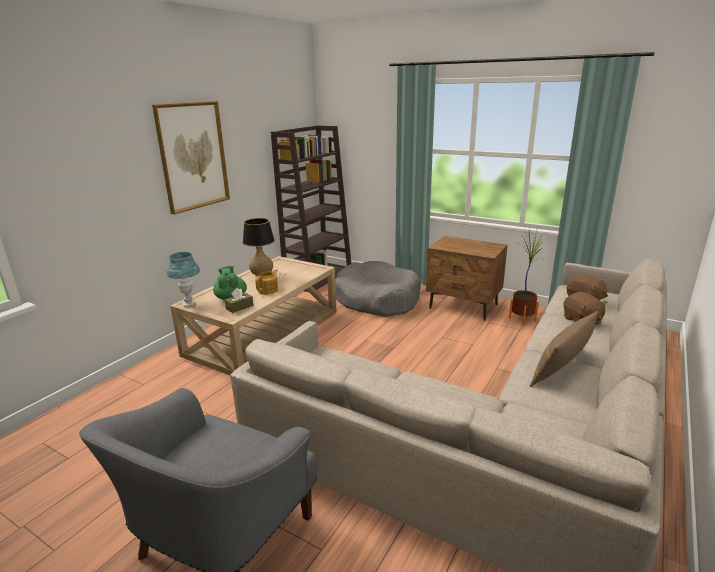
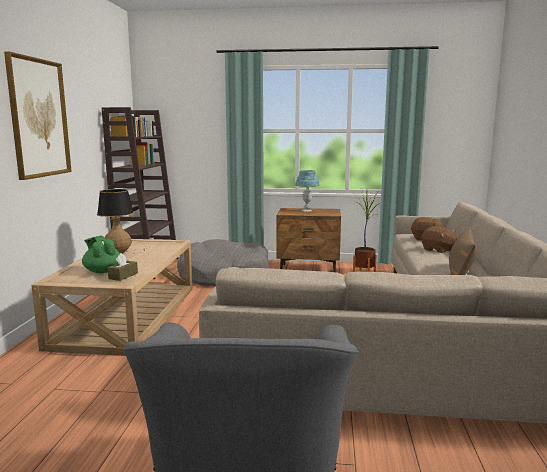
camera: 25 degrees left, 10 degrees down
blue table lamp [167,252,200,307] -> blue table lamp moved to [295,170,320,212]
teapot [255,269,278,295] -> none

